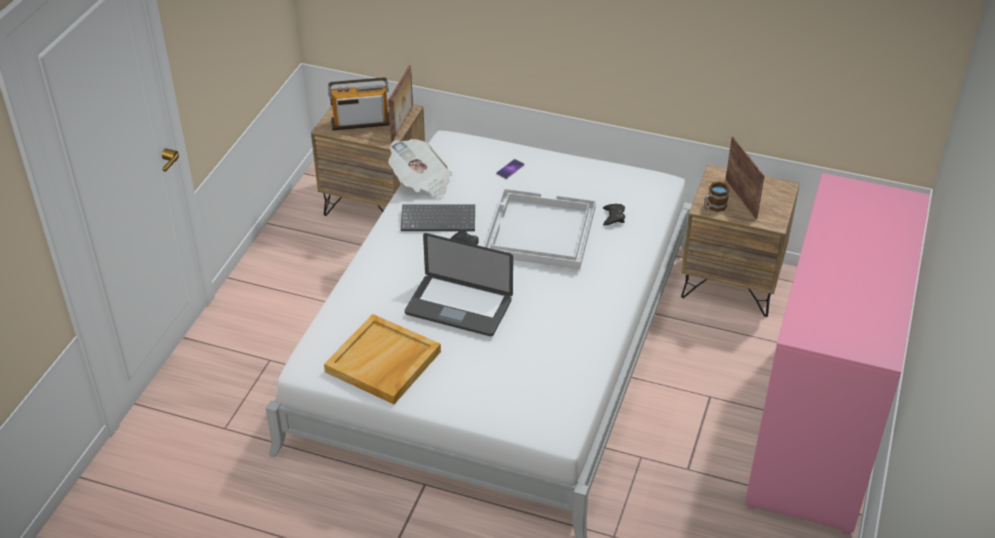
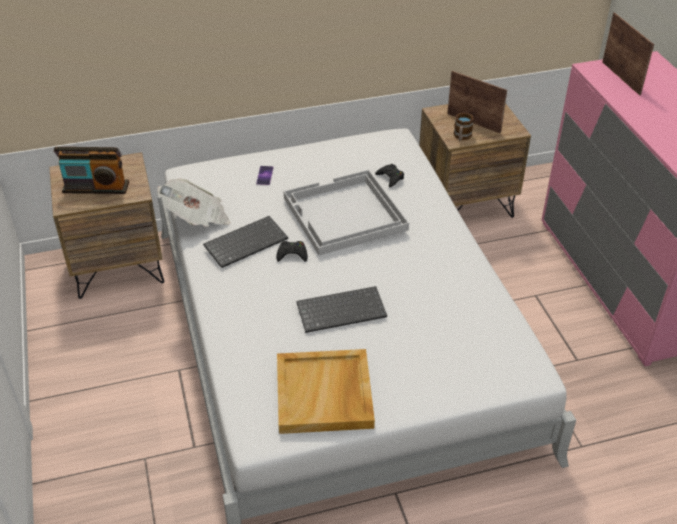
camera: 35 degrees left, 0 degrees up
radio [328,77,390,131] -> radio turned 135 degrees counterclockwise [54,147,129,194]
picture frame [388,65,413,142] -> picture frame moved to [602,13,654,96]
laptop [405,233,513,336] -> keyboard [296,286,387,333]

